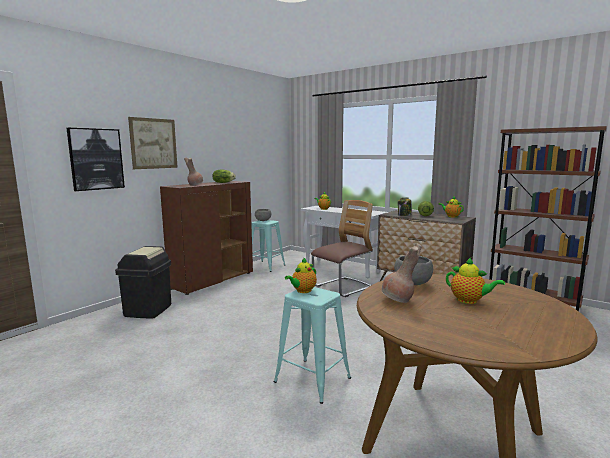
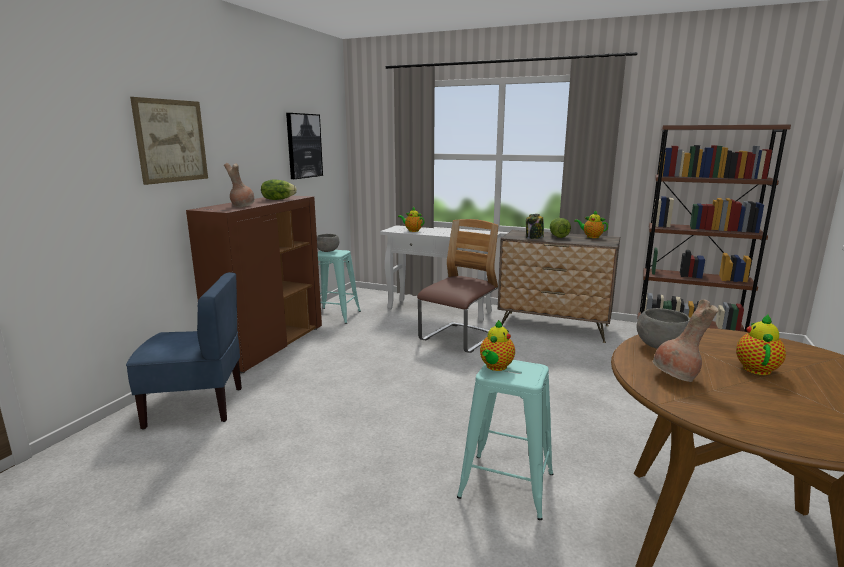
camera: 15 degrees left, 5 degrees up
picture [67,128,125,191] -> picture moved to [286,113,323,179]
black trash can [115,246,171,319] -> blue chair [126,272,242,429]
teapot [446,257,505,304] -> teapot turned 90 degrees counterclockwise [736,314,786,375]

